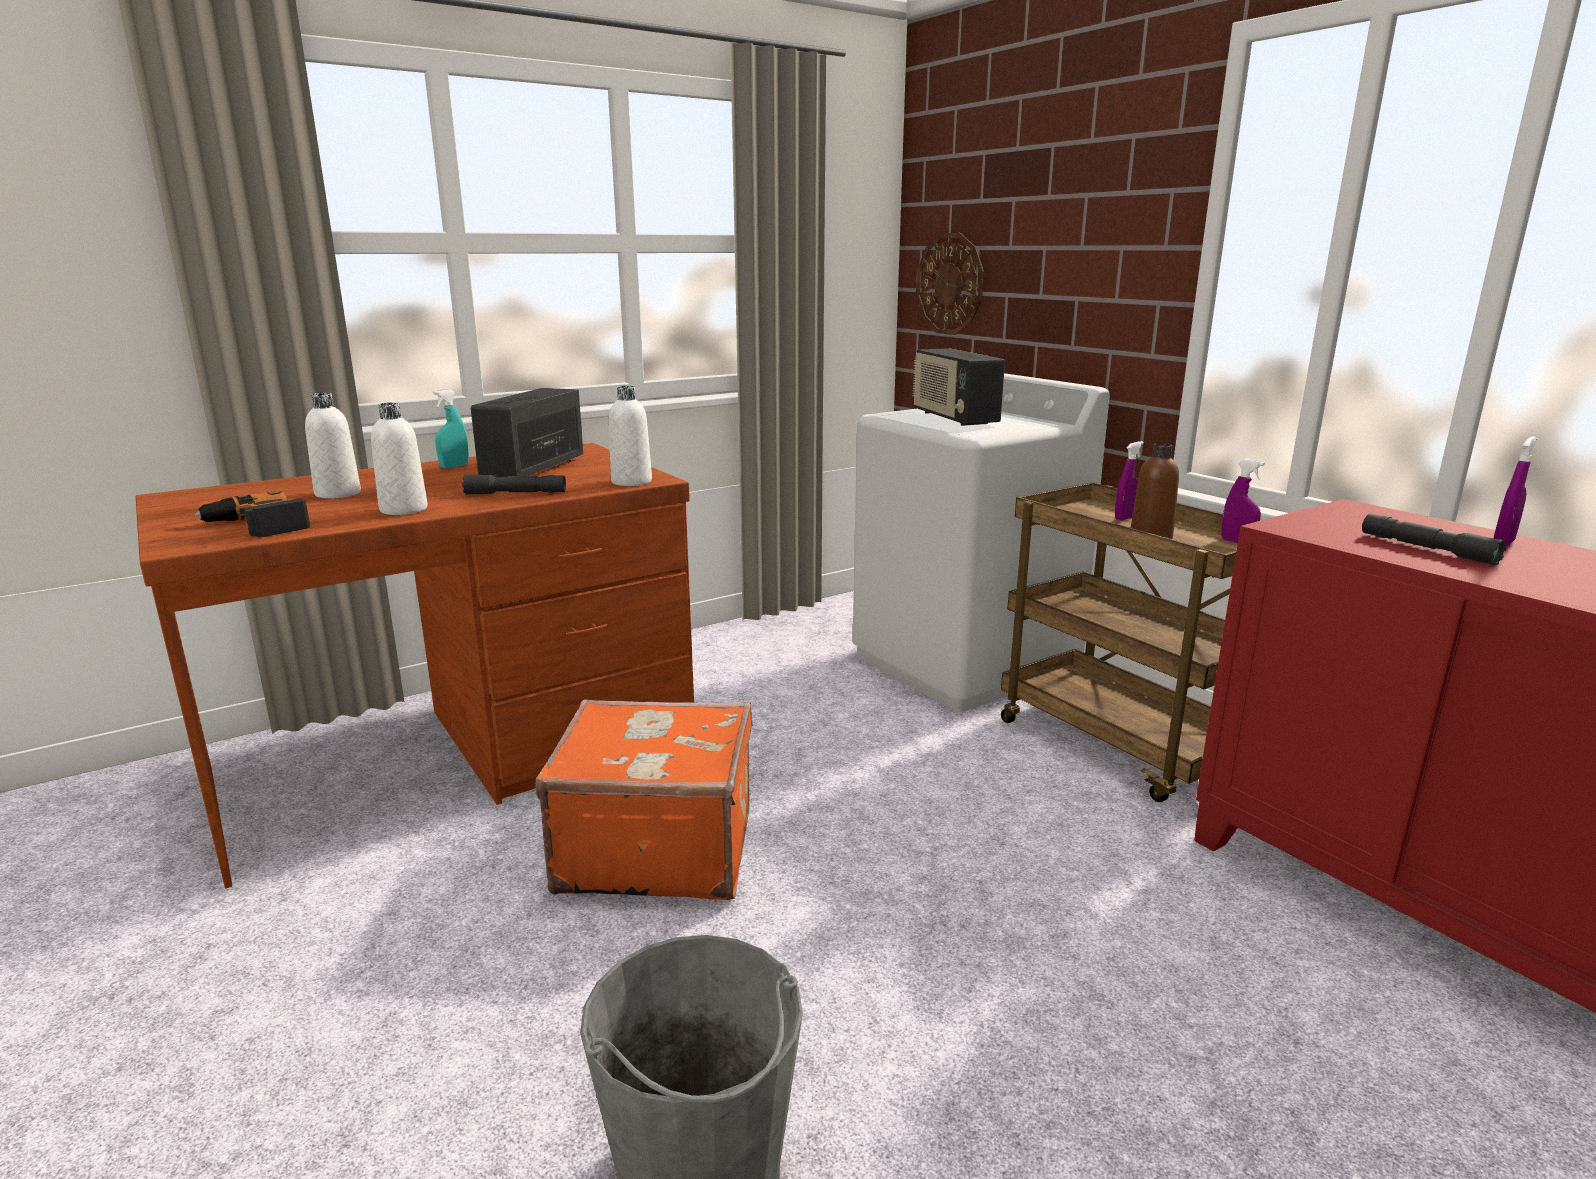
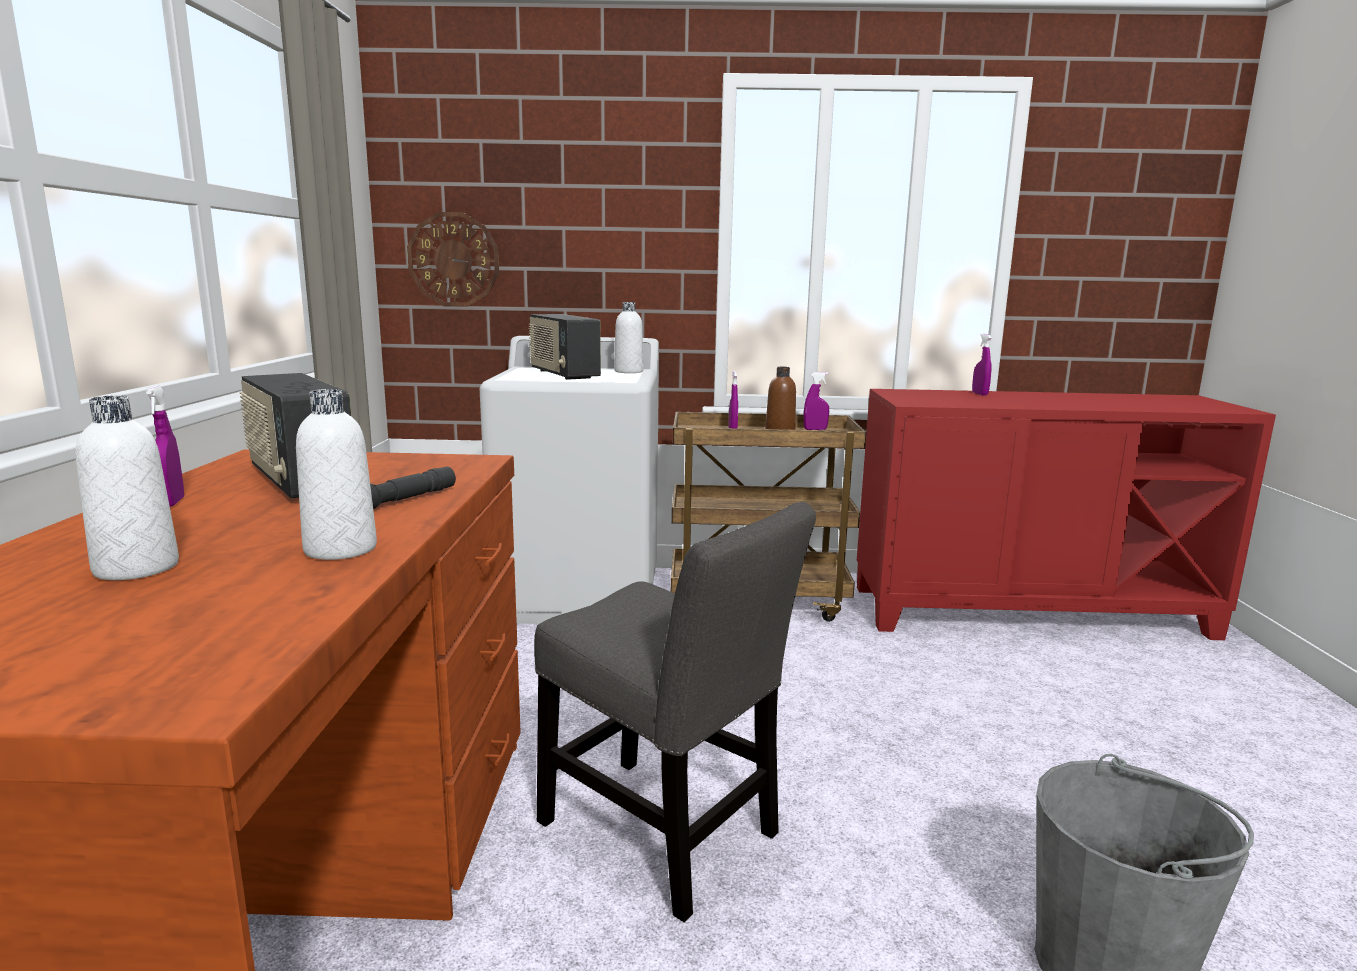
camera: 55 degrees left, 5 degrees down
power drill [194,491,310,538] -> none
turquoise spray bottle [433,389,469,468] -> purple spray bottle [146,386,184,507]
orange suitcase [536,699,752,900] -> grey chair [534,502,816,922]
white bottle [609,386,652,486] -> white bottle moved to [614,302,644,373]
radio [913,348,1005,426] -> radio turned 45 degrees clockwise [529,314,601,380]
grey flashlight [1362,514,1506,565] -> none

